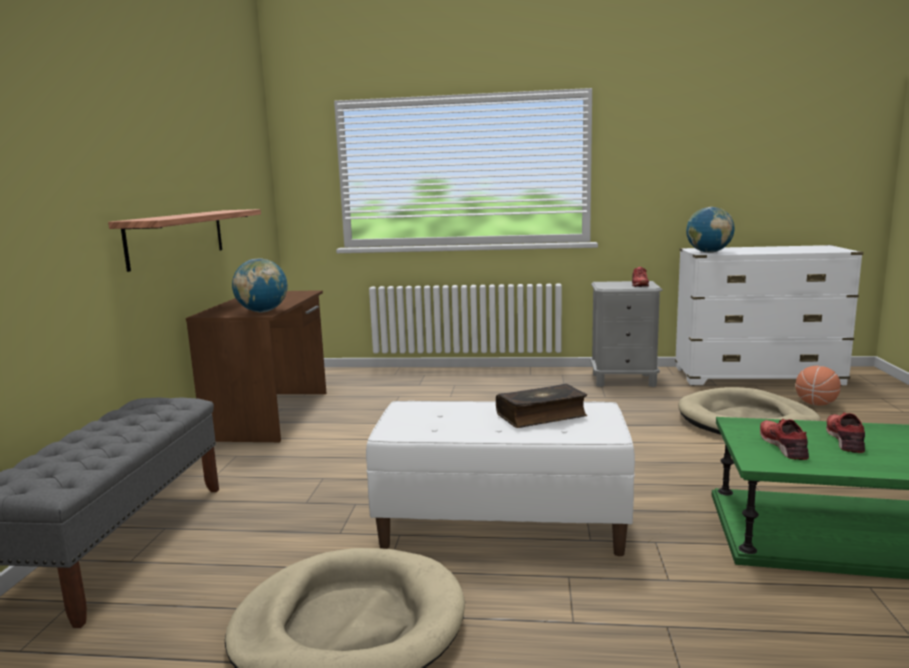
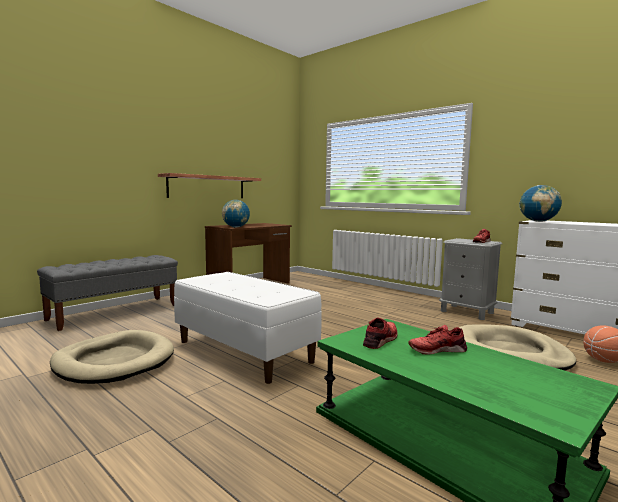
camera: 35 degrees right, 5 degrees down
book [496,384,588,428] -> none
red shoe [826,412,865,453] -> red shoe turned 150 degrees counterclockwise [408,325,467,355]

